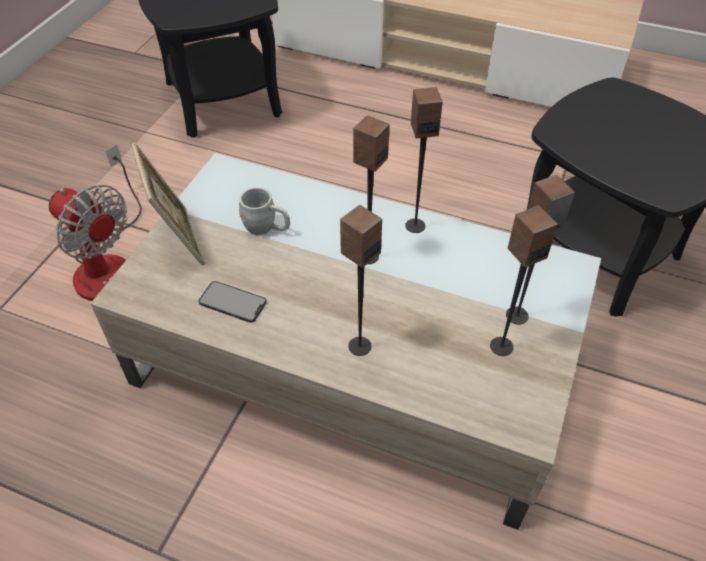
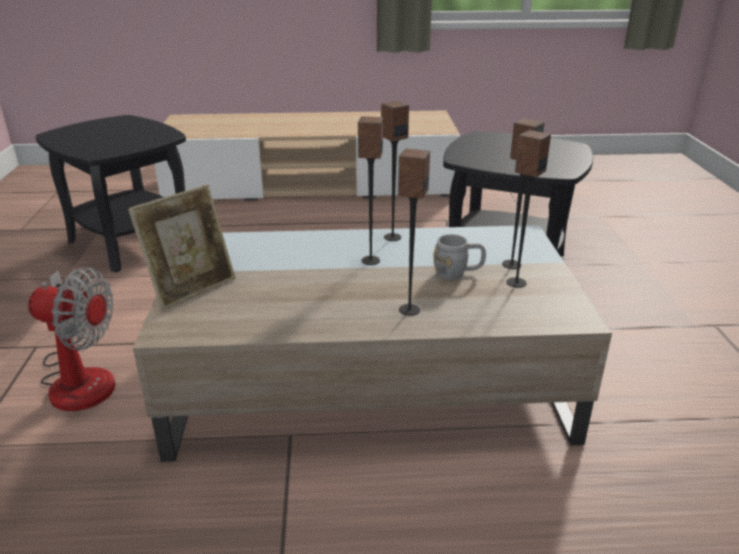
camera: 25 degrees left, 20 degrees down
picture frame [131,141,205,265] -> picture frame turned 90 degrees clockwise [128,185,236,310]
phone [199,281,267,323] -> none
grey mug [239,187,290,235] -> grey mug moved to [433,234,486,280]

